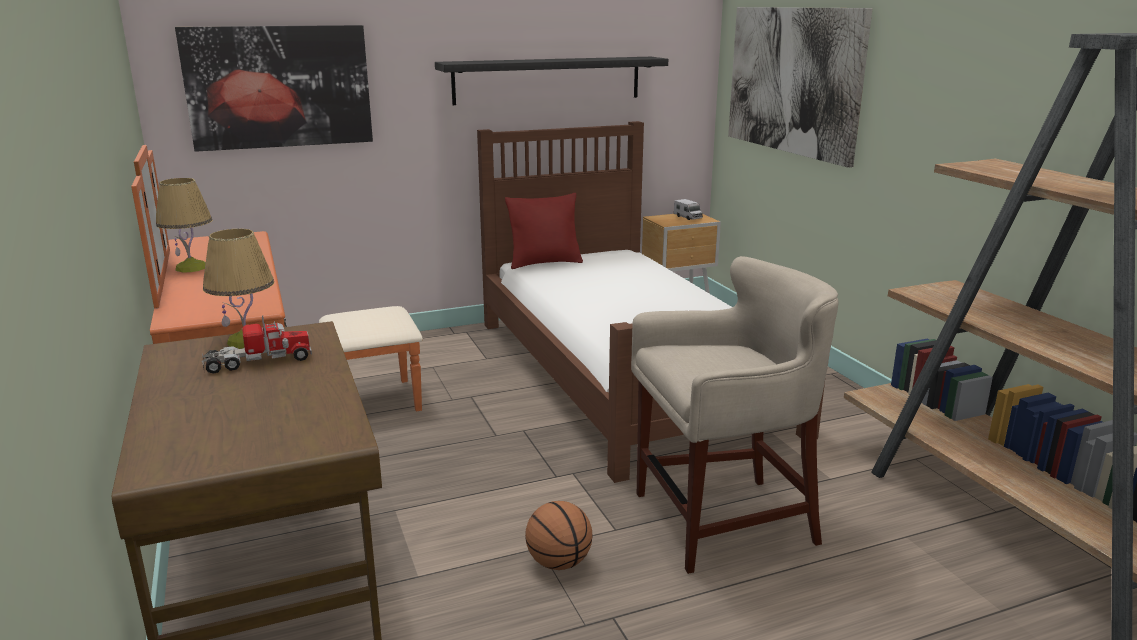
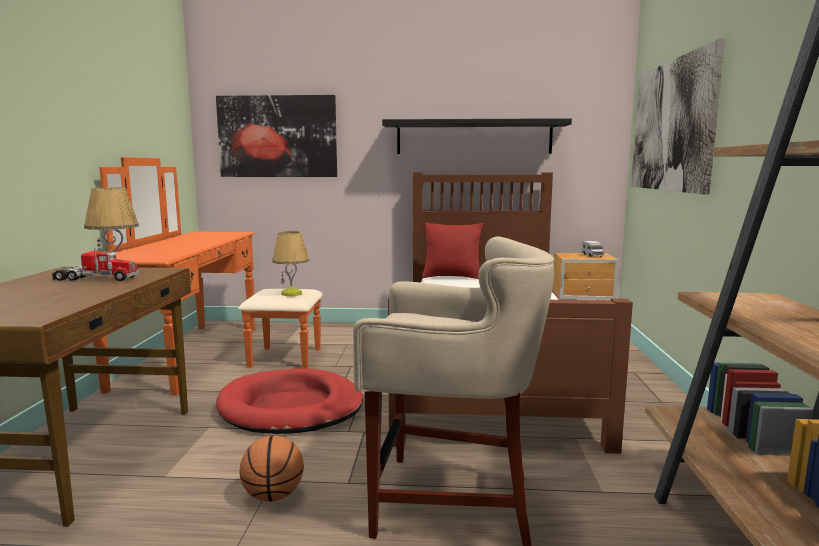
camera: 25 degrees right, 10 degrees down
table lamp [156,178,212,272] -> table lamp moved to [272,231,309,296]
none -> red dog bed [216,368,363,434]

